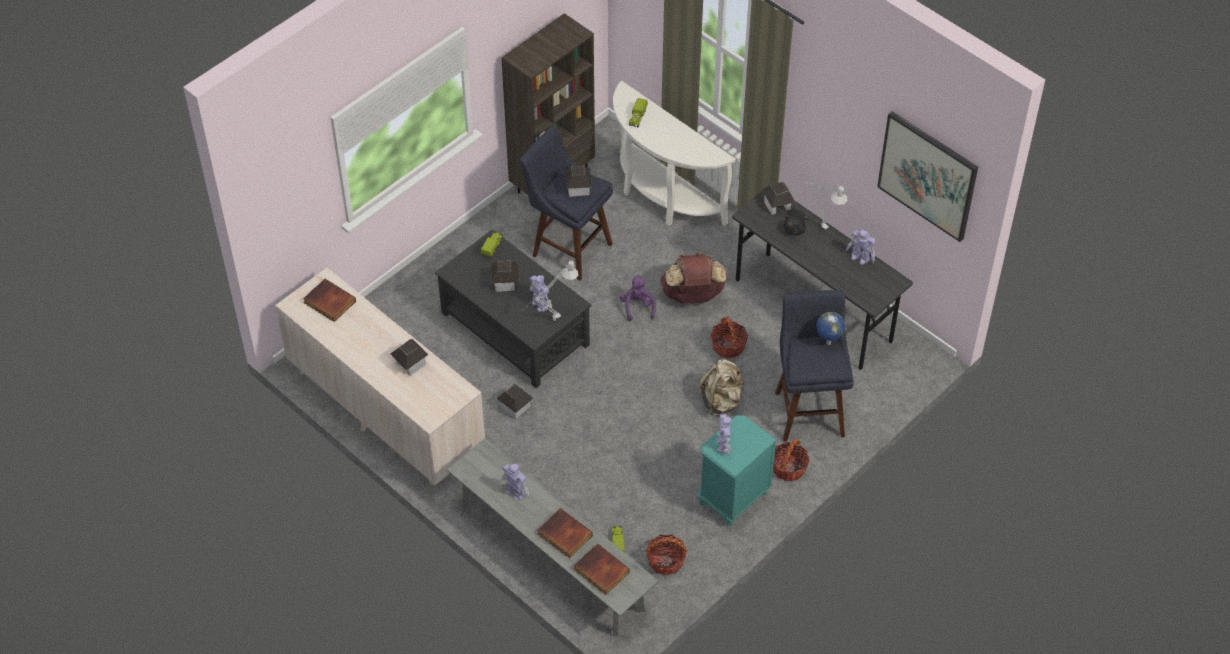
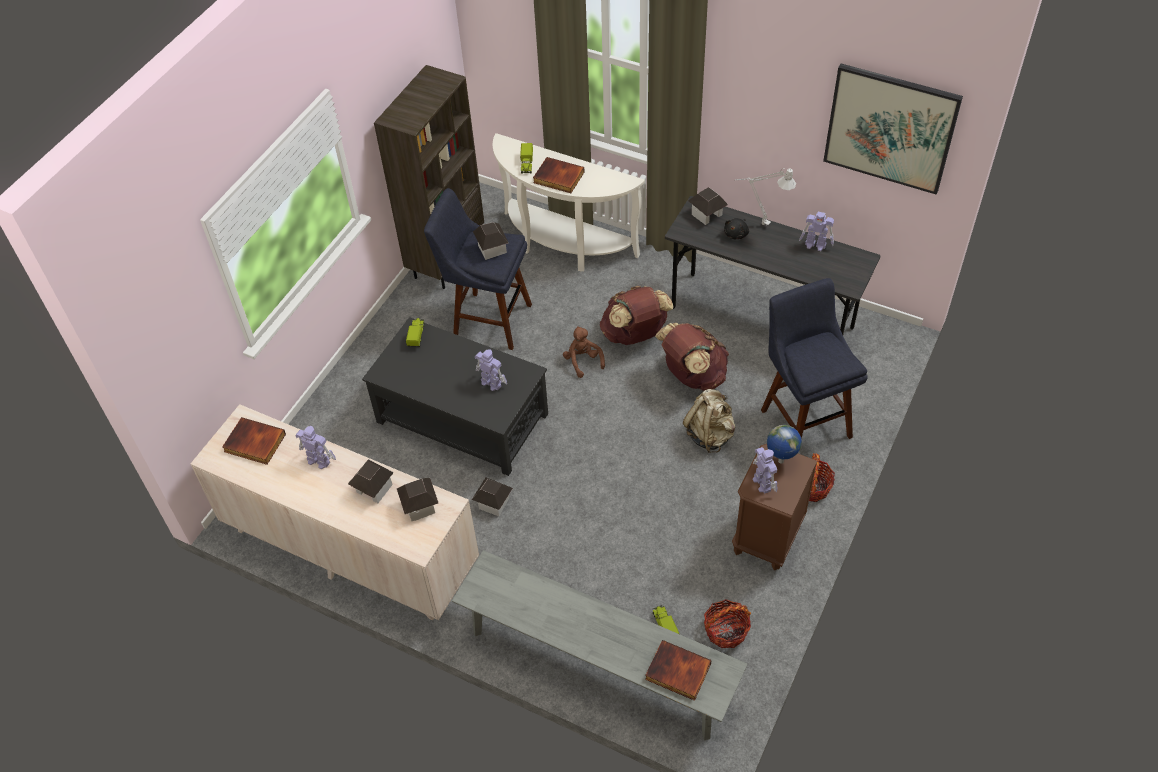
camera: 15 degrees left, 0 degrees up
toy house [491,261,518,292] -> toy house moved to [397,478,438,521]
toy robot [502,464,530,500] -> toy robot moved to [295,426,336,469]
grey table lamp [521,261,578,321] -> none
book [538,508,593,558] -> book moved to [533,157,584,193]
purple plush toy [620,275,656,321] -> brown plush toy [563,326,605,378]
turquoise nightstand [698,415,777,526] -> brown nightstand [732,444,817,570]
basket [711,316,748,358] -> brown backpack [655,323,729,391]
globe [816,312,845,345] -> globe moved to [767,425,802,464]

